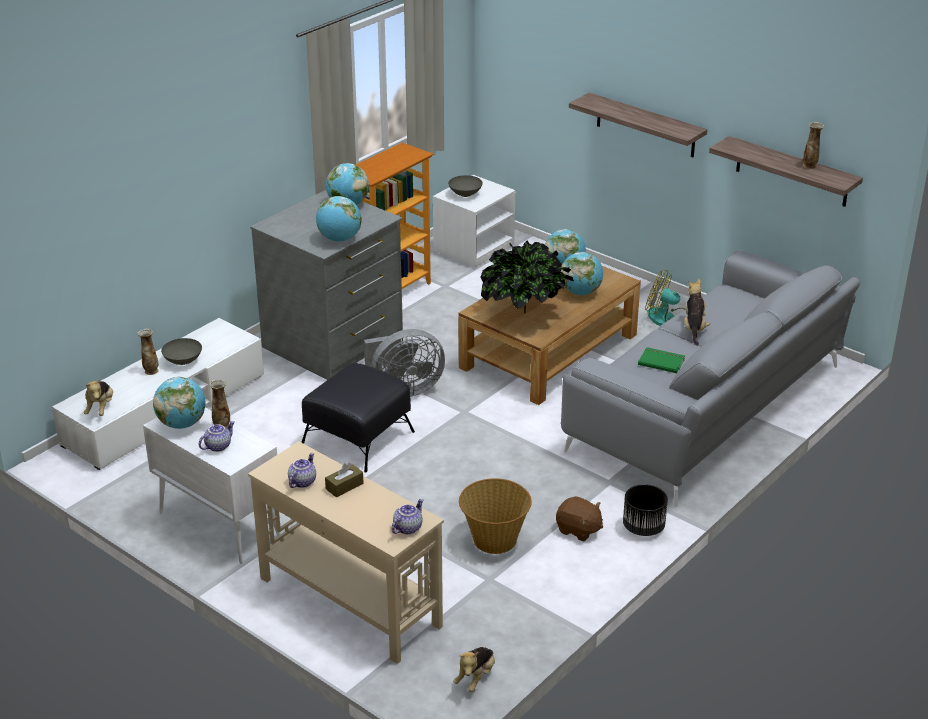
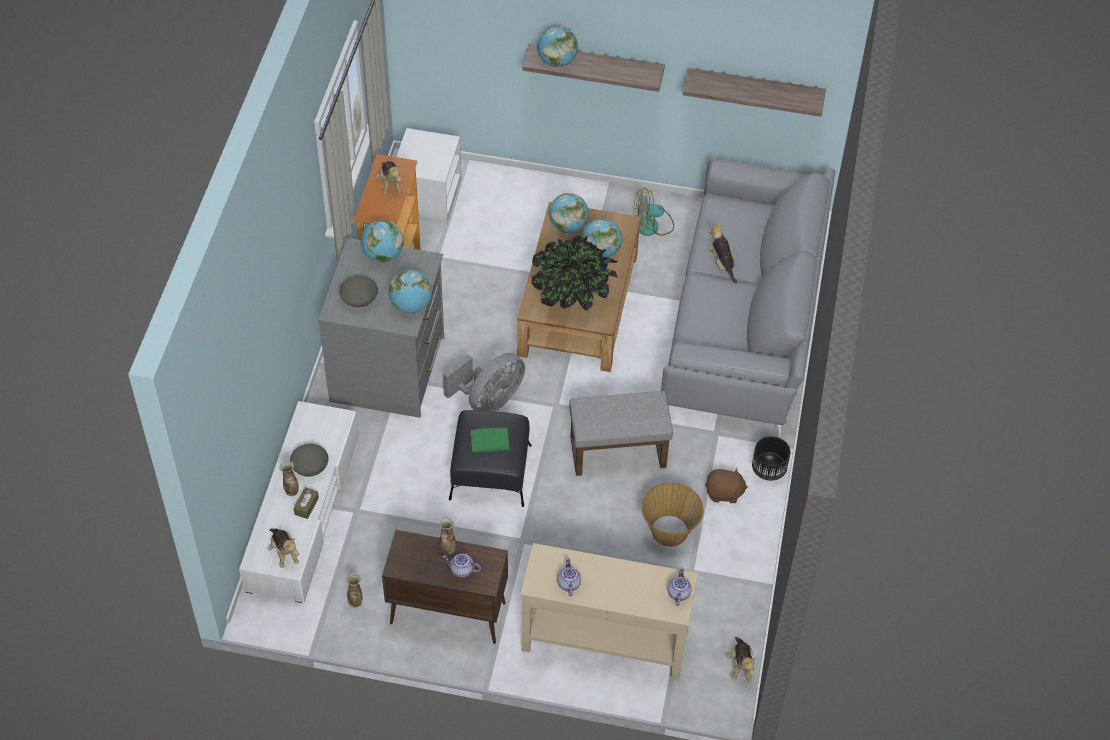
camera: 30 degrees left, 20 degrees up
white cabinet [143,408,280,563] -> brown cabinet [382,530,508,644]
globe [153,377,205,429] -> globe moved to [537,26,578,67]
teapot [199,421,235,452] -> teapot turned 90 degrees counterclockwise [443,553,481,578]
brown tissue box [325,463,364,498] -> brown tissue box moved to [294,487,319,519]
grey bowl [448,175,483,197] -> grey bowl moved to [339,276,378,307]
green book [638,347,685,373] -> green book moved to [470,427,509,453]
vase [803,122,824,169] -> vase moved to [346,573,363,608]
none -> plush toy [376,161,402,194]
none -> grey ottoman [569,391,673,476]

